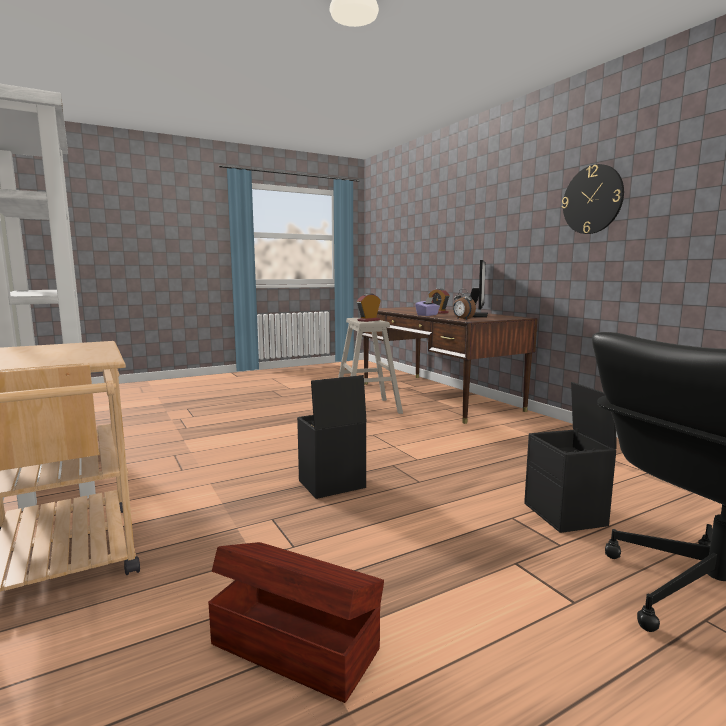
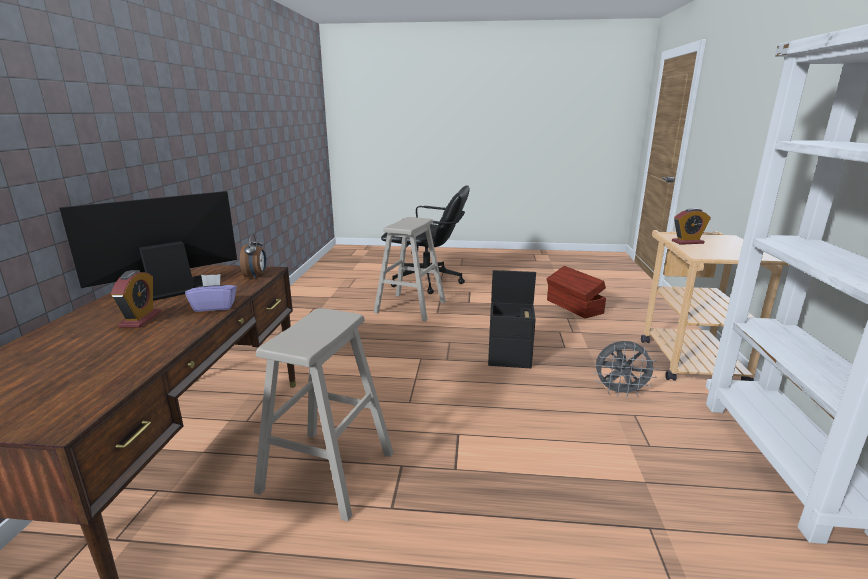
camera: 145 degrees left, 10 degrees up
alarm clock [357,293,381,322] -> alarm clock moved to [672,208,711,245]
black storage box [524,382,617,533] -> beige stool [374,217,446,321]
wall clock [562,164,624,234] -> none
none -> grey fan [594,341,658,397]

